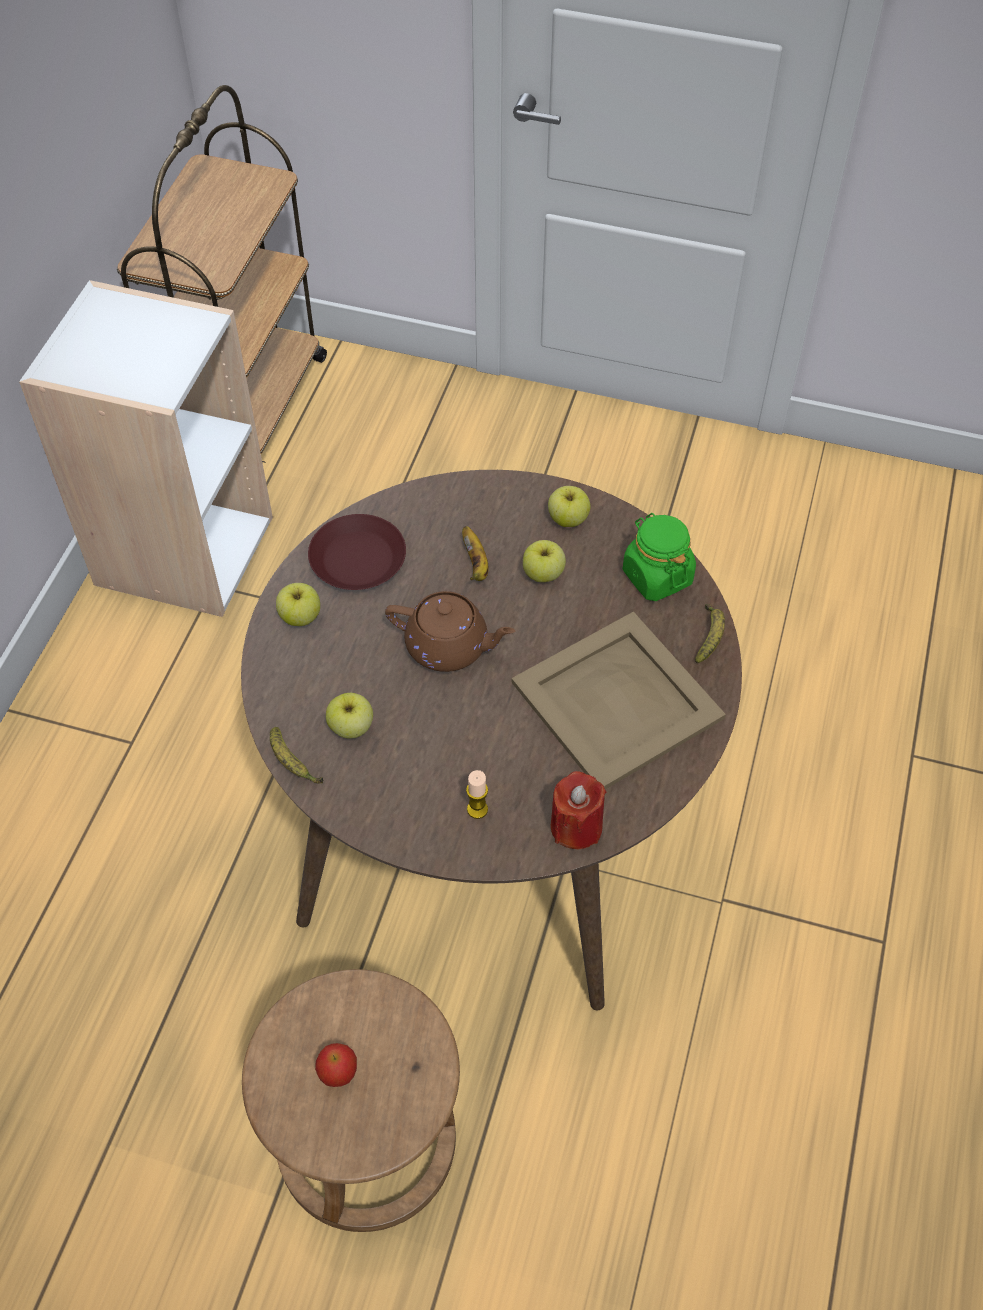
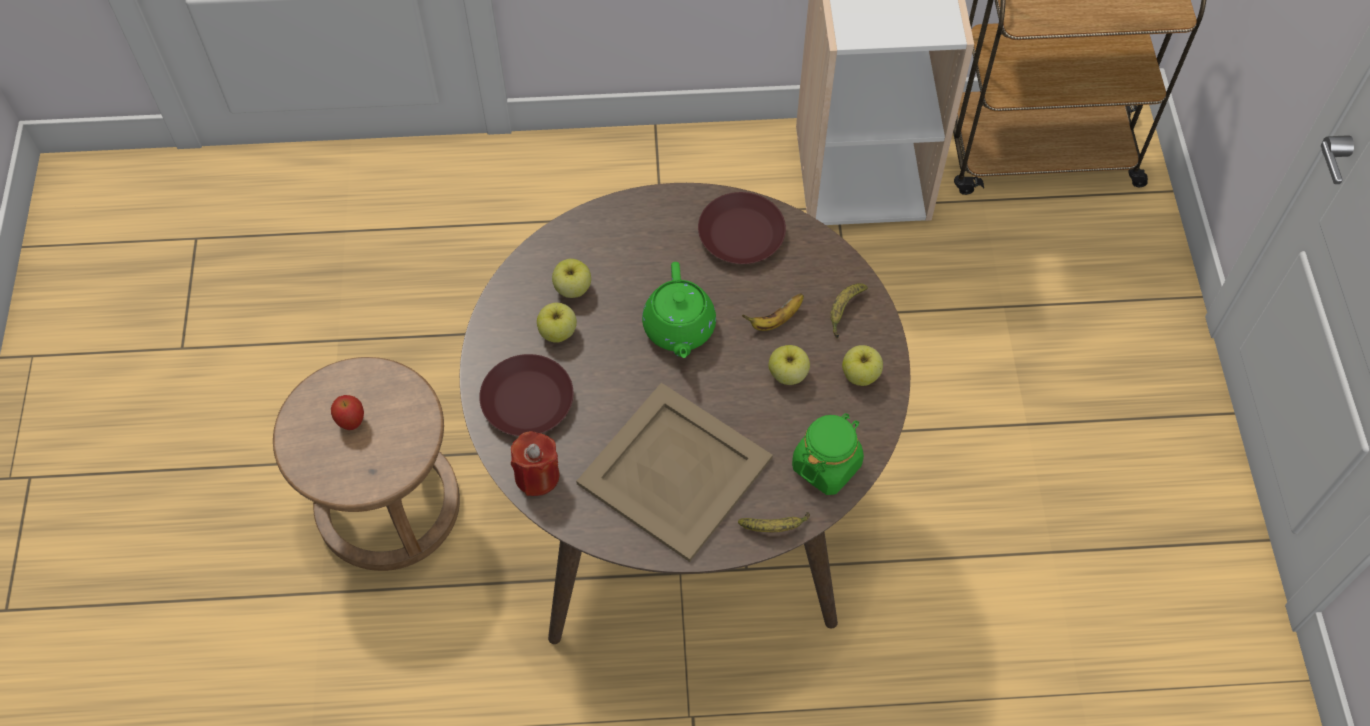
camera: 70 degrees right, 5 degrees up
banana [270,727,323,784] -> banana moved to [830,283,868,339]
apple [276,583,320,626] -> apple moved to [537,303,577,343]
brown teapot [385,591,515,672] -> green teapot [642,262,716,358]
candle [466,770,488,819] -> brown plate [479,354,573,436]

